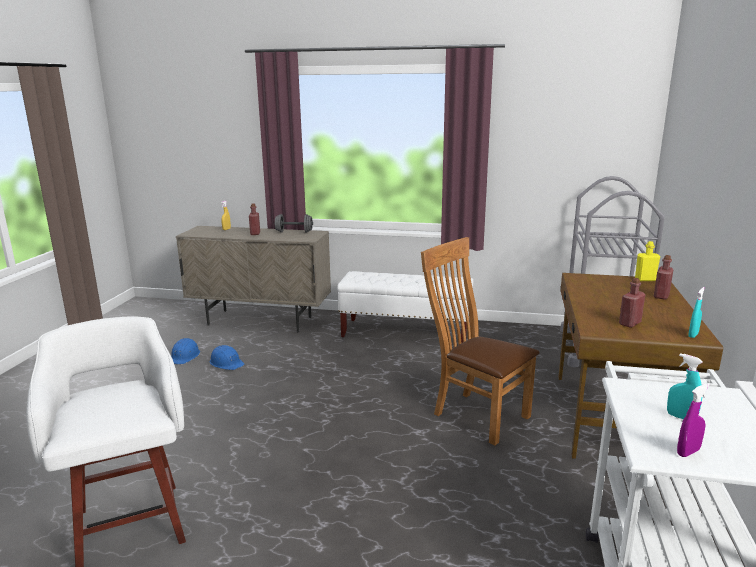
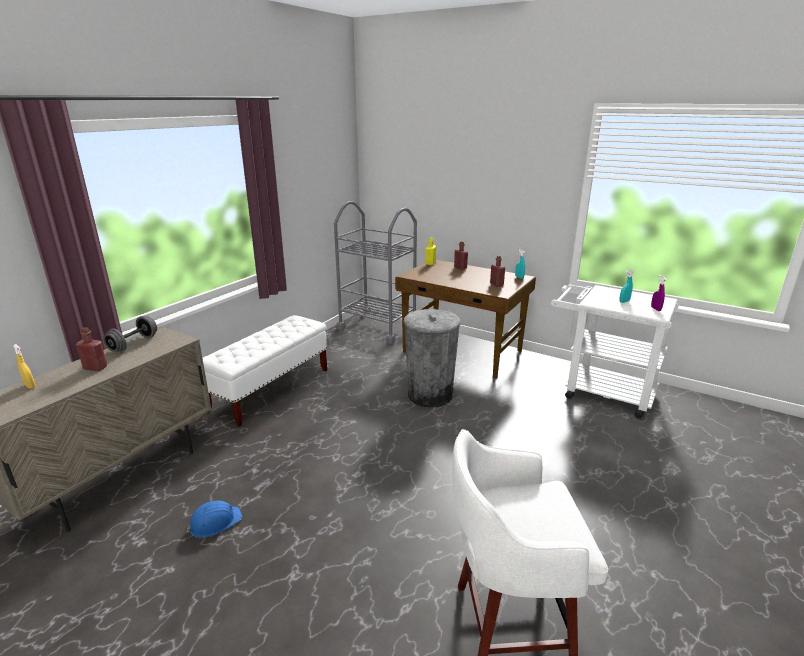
camera: 70 degrees left, 5 degrees up
blue hard hat [171,338,200,364] -> none
brown chair [421,237,540,445] -> grey trash can [404,309,461,407]

